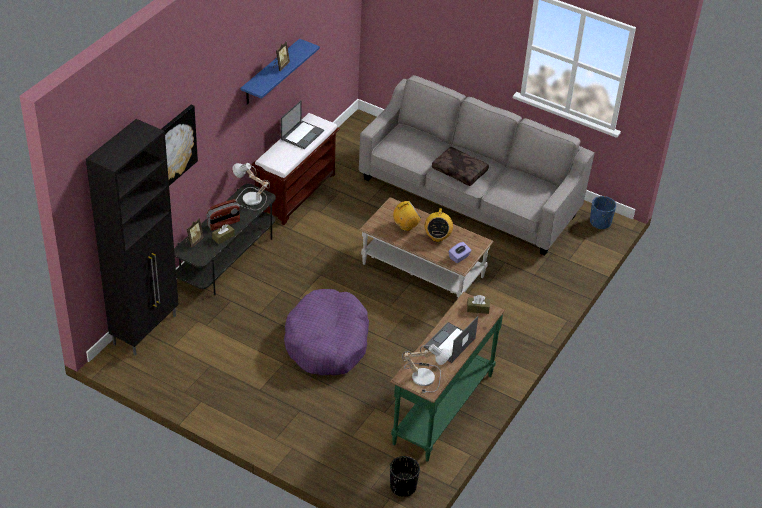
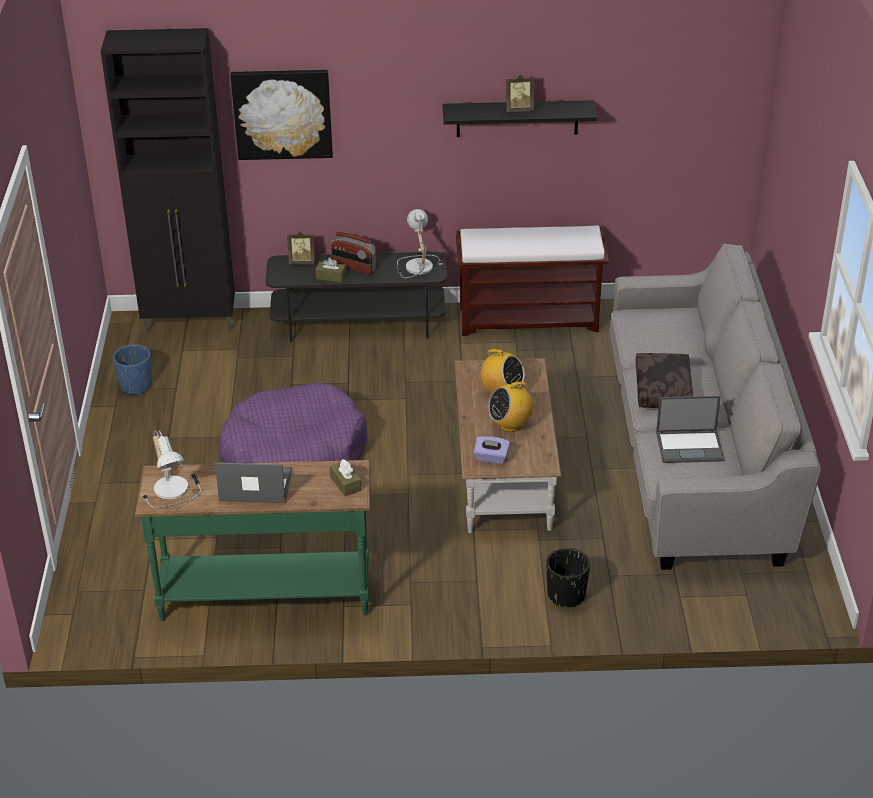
camera: 60 degrees right, 5 degrees down
blue shelf [241,39,320,105] -> black shelf [443,100,597,137]
laptop [281,101,324,149] -> laptop moved to [656,396,724,463]
black planter [390,456,420,497] -> black planter moved to [546,548,590,608]
blue planter [590,196,616,230] -> blue planter moved to [113,344,152,395]

